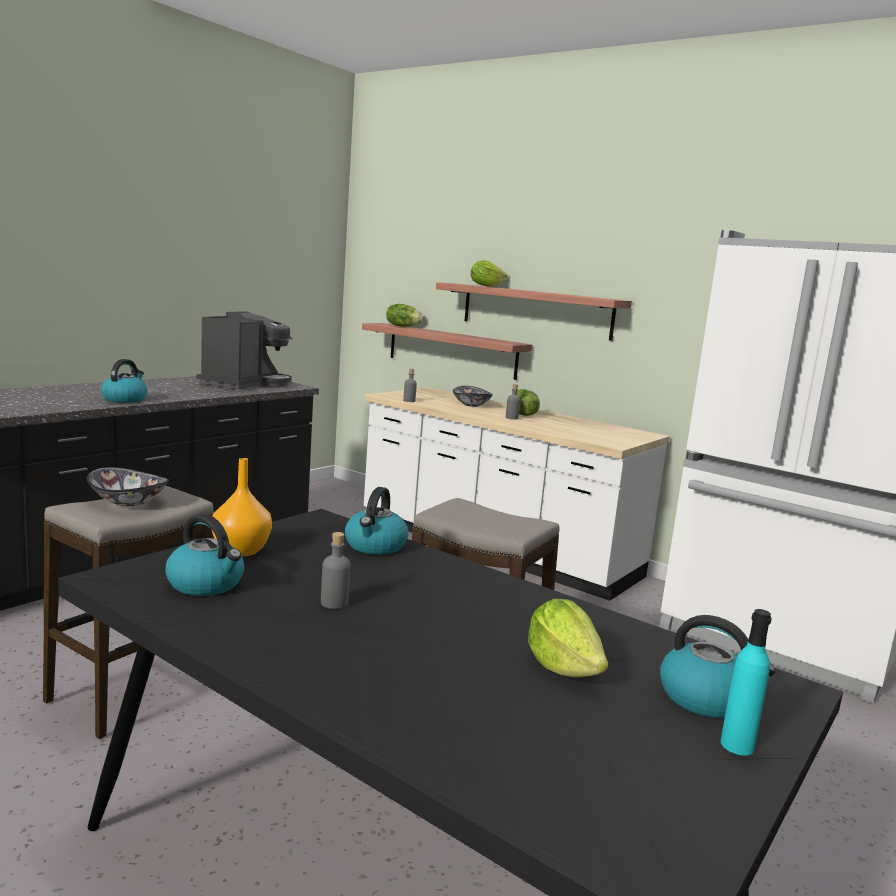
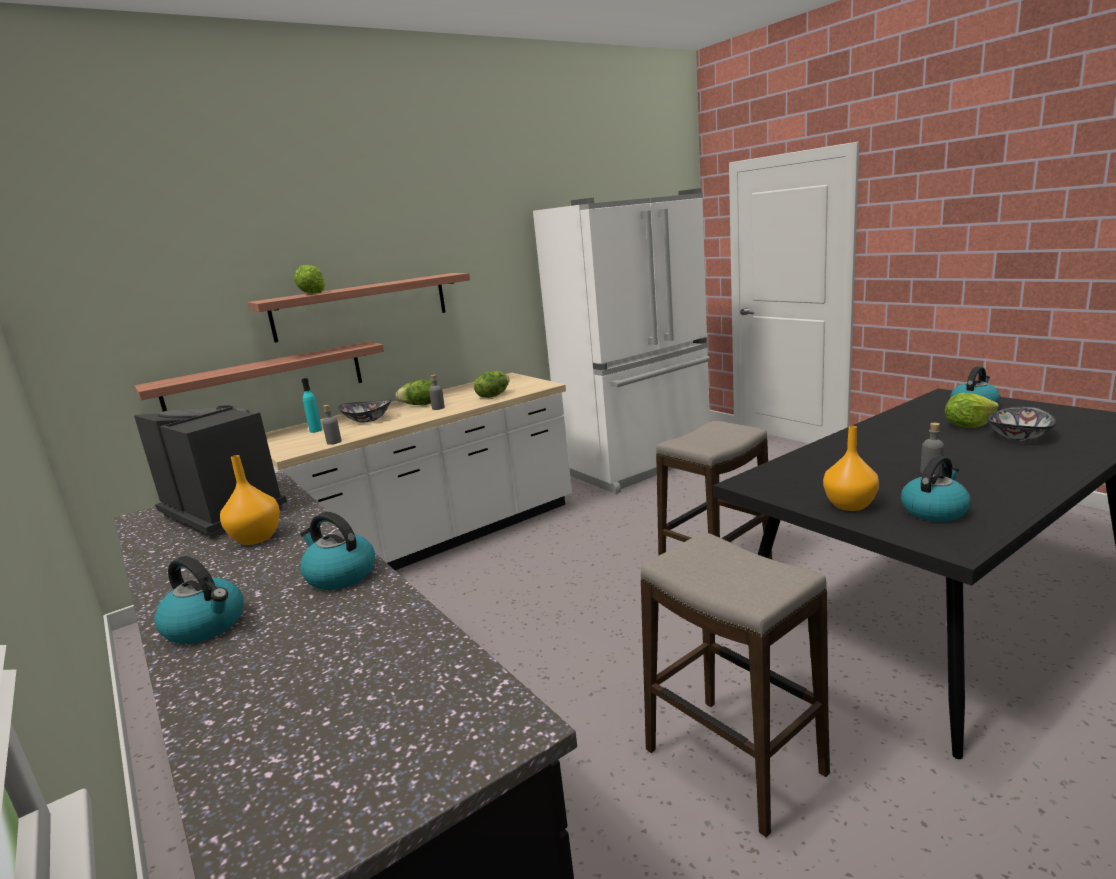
camera: 70 degrees left, 5 degrees up
bowl [87,467,169,506] -> bowl moved to [987,406,1057,441]
kettle [345,487,409,555] -> kettle moved to [154,556,243,644]
lettuce [386,304,423,326] -> lettuce moved to [474,371,510,398]
turquoise bottle [720,609,772,756] -> turquoise bottle moved to [301,378,322,433]
none -> orange vase [220,455,280,545]

